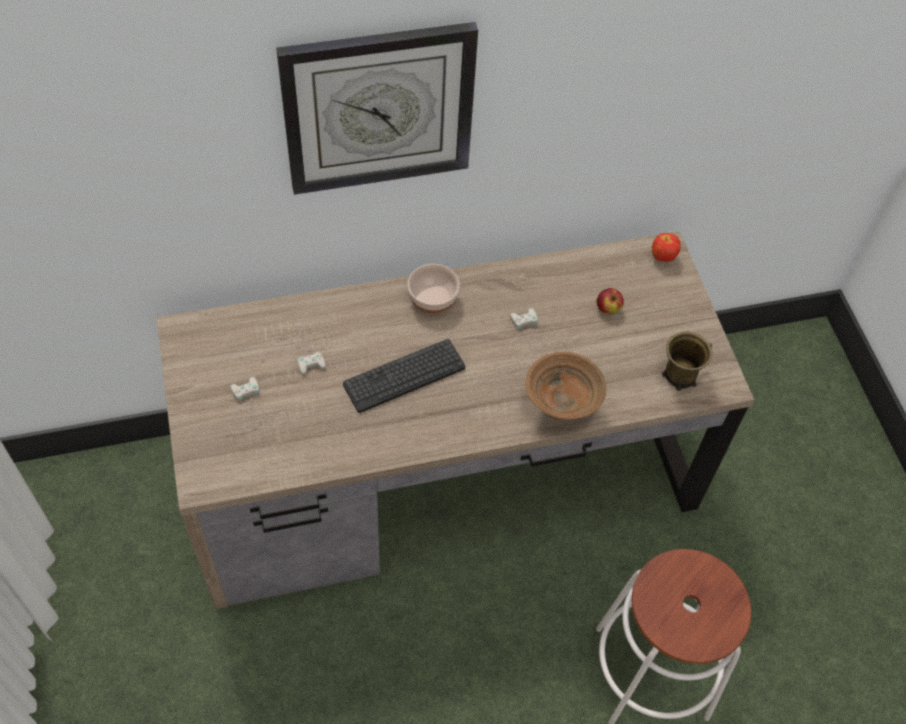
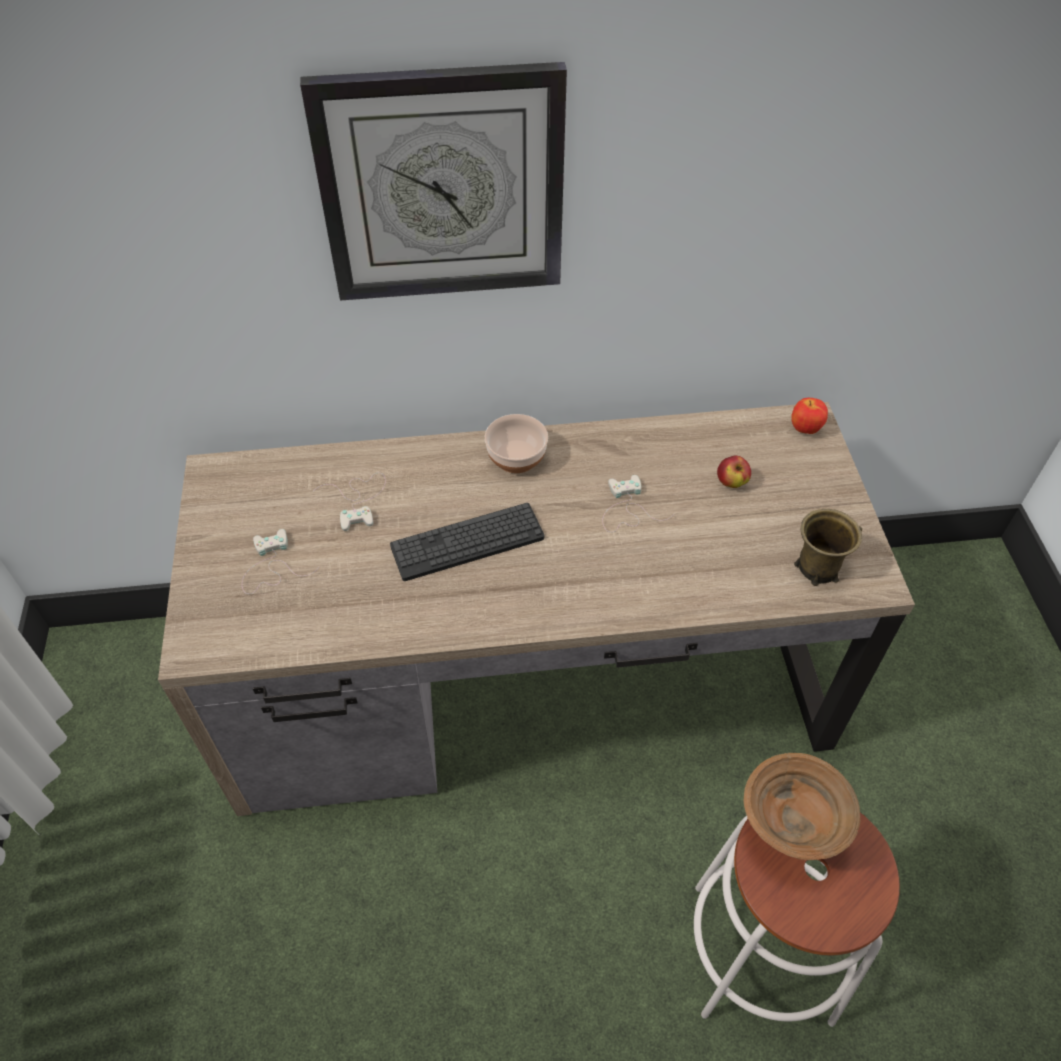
camera: 10 degrees right, 5 degrees down
brown bowl [525,351,606,420] -> brown bowl moved to [743,753,860,860]

